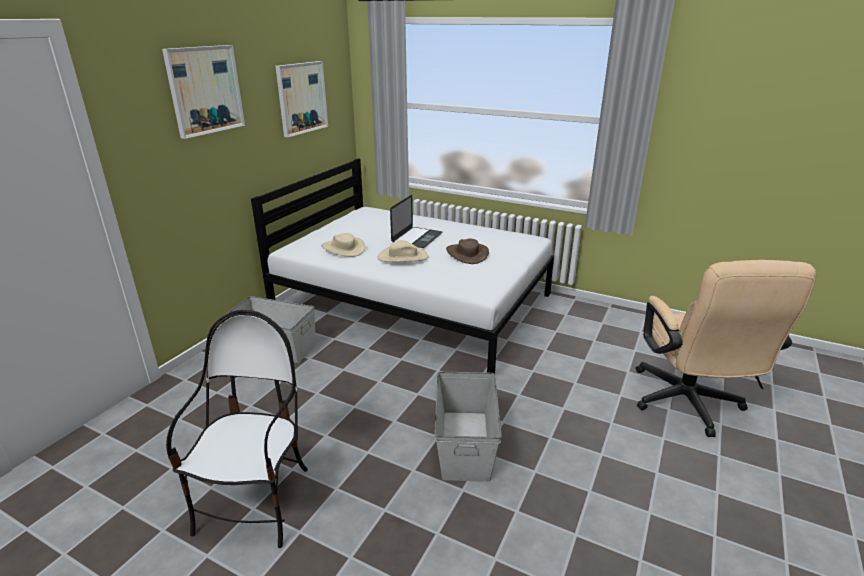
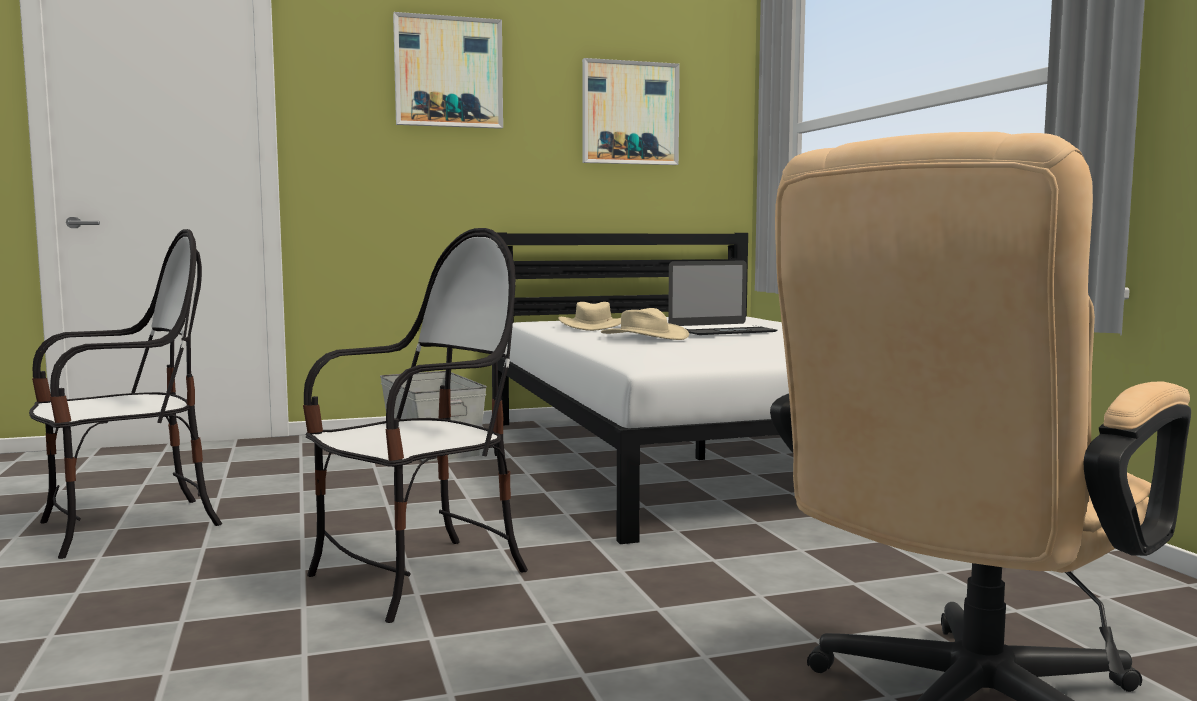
camera: 45 degrees right, 20 degrees down
grey storage box [434,371,502,482] -> chair [303,228,528,623]
brown hat [446,239,489,264] -> none

